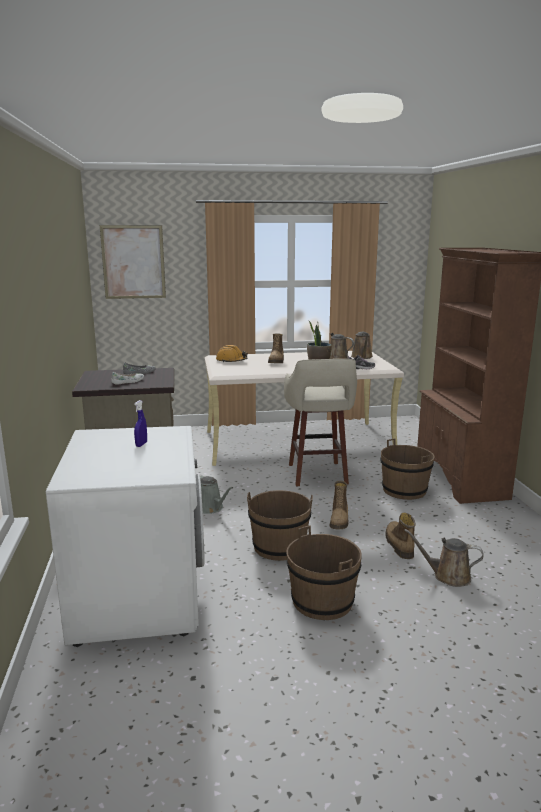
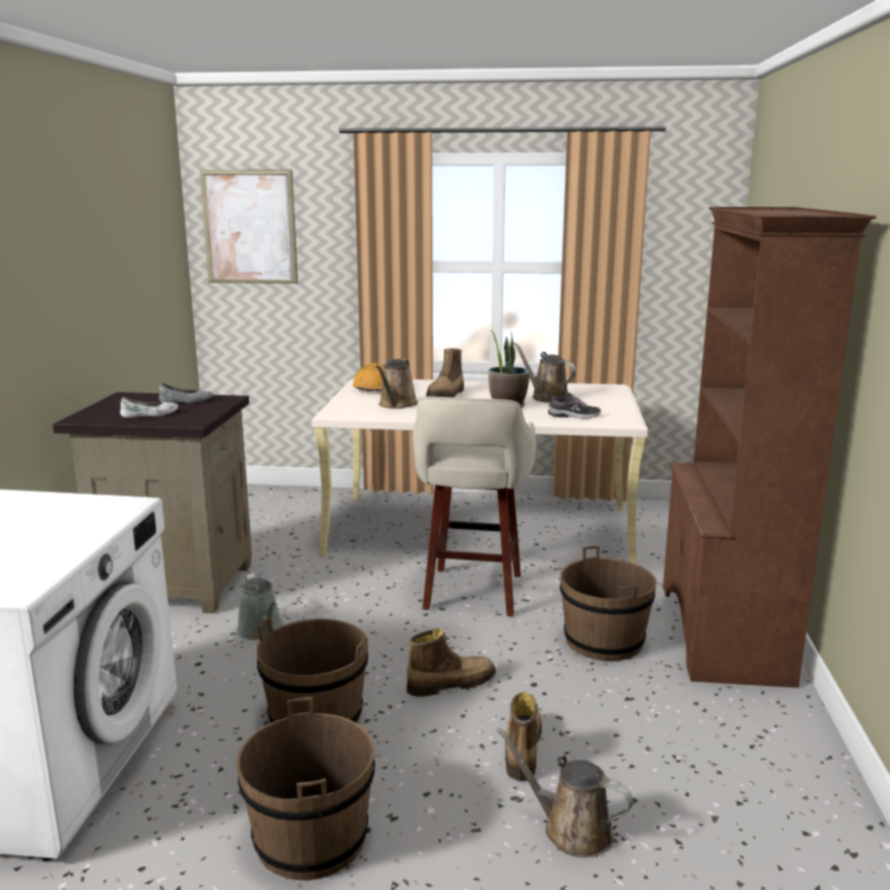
camera: 15 degrees right, 0 degrees up
blue spray bottle [134,400,147,447] -> none
boot [330,481,348,529] -> boot turned 135 degrees counterclockwise [407,628,496,697]
brown watering can [351,332,373,359] -> brown watering can moved to [376,359,418,409]

